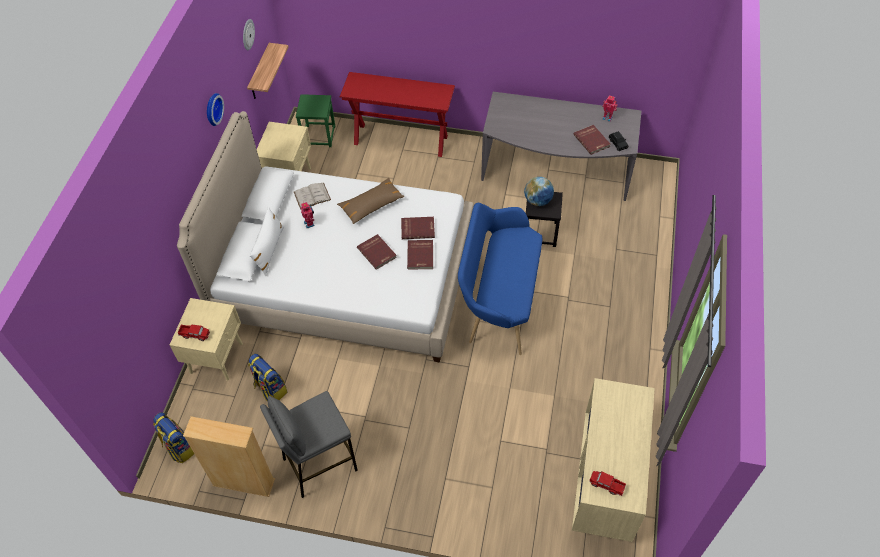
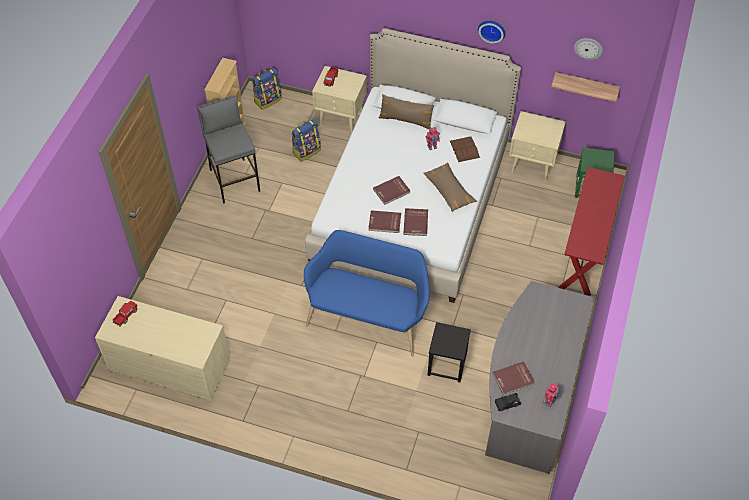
camera: 95 degrees right, 0 degrees up
white pillow [250,206,284,276] -> brown pillow [379,94,435,129]
white book [294,183,331,210] -> brown book [450,136,480,162]
globe [524,177,554,206] -> none

